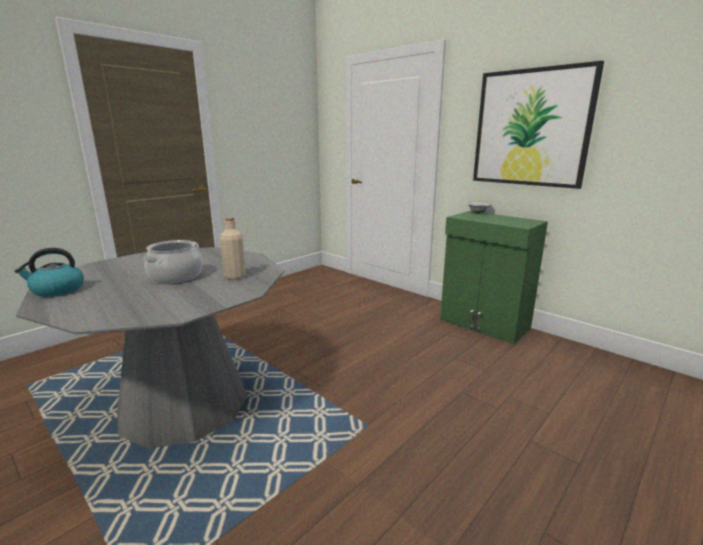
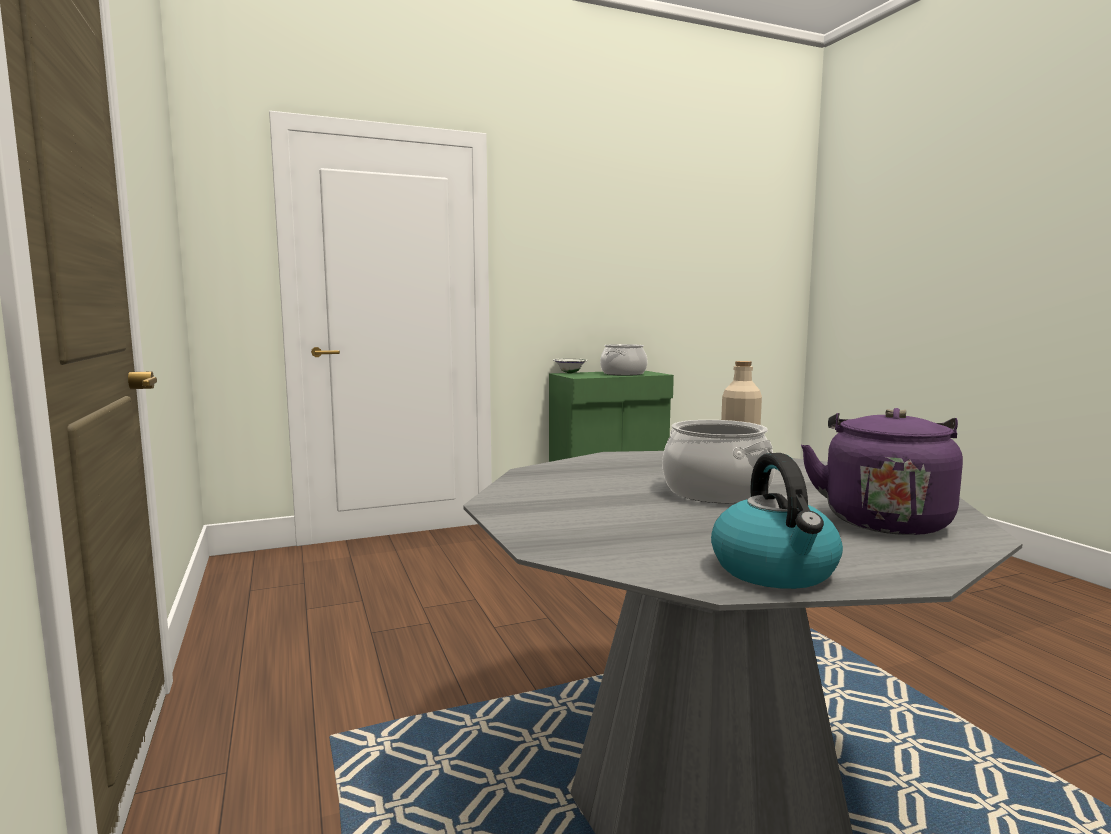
camera: 65 degrees left, 10 degrees down
picture [473,61,604,189] -> none
none -> cooking pot [600,344,647,376]
none -> purple kettle [801,408,963,535]

